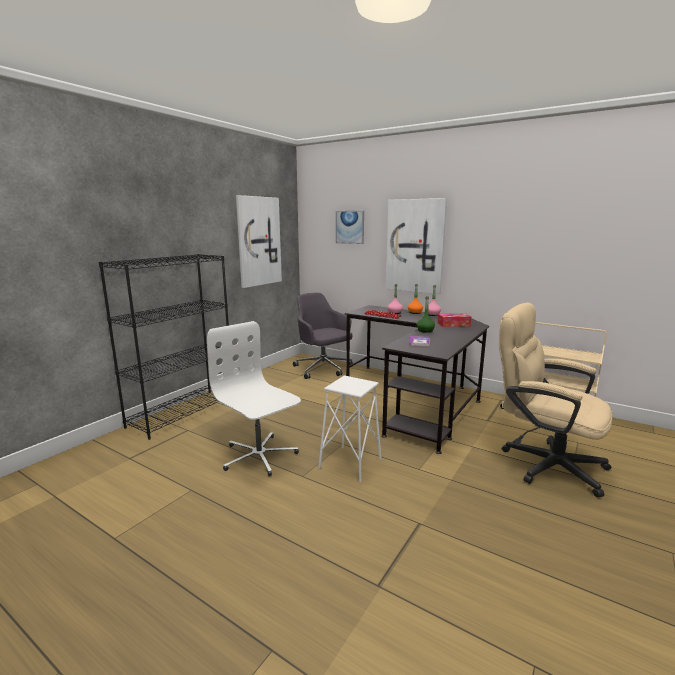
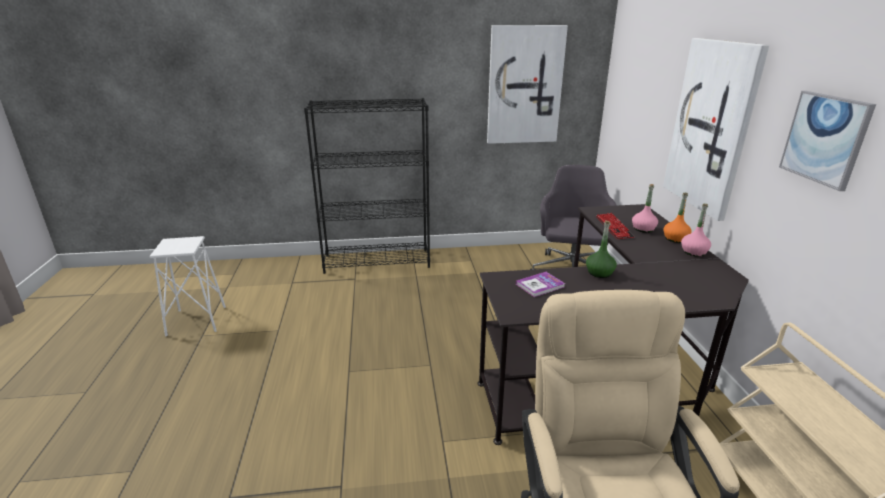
camera: 50 degrees right, 10 degrees up
white office chair [207,321,301,476] -> none
white stool [318,375,381,483] -> white stool moved to [149,236,226,336]
picture [336,211,364,244] -> picture moved to [779,91,876,191]
tissue box [438,313,472,327] -> none

